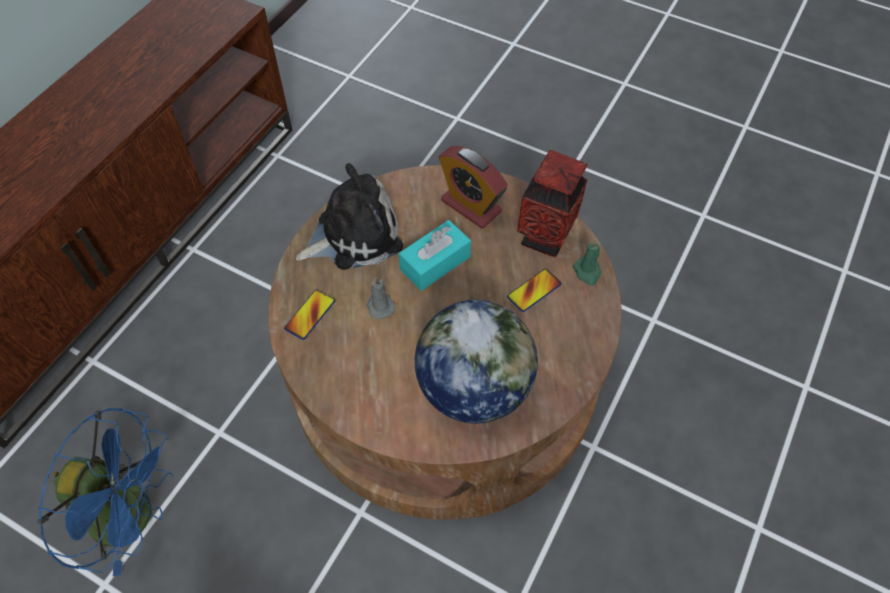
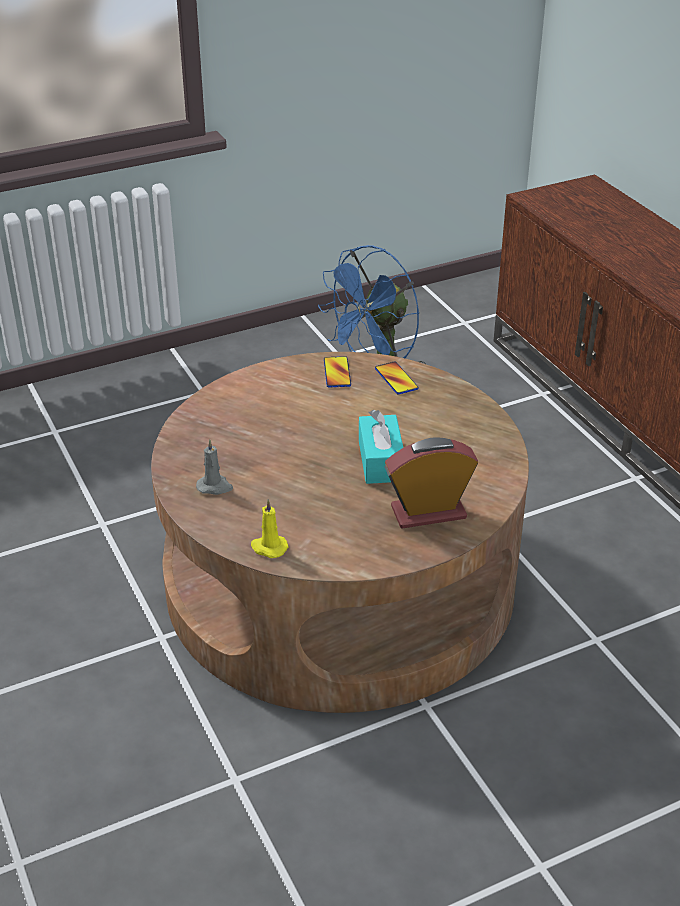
camera: 125 degrees right, 20 degrees down
plush toy [296,163,403,269] -> none
grey candle [366,276,396,319] -> grey candle moved to [196,439,233,495]
globe [415,300,538,424] -> none
phone [507,269,562,312] -> phone moved to [324,356,351,388]
vase [517,150,587,257] -> none
green candle [573,240,601,286] -> yellow candle [251,499,288,558]

